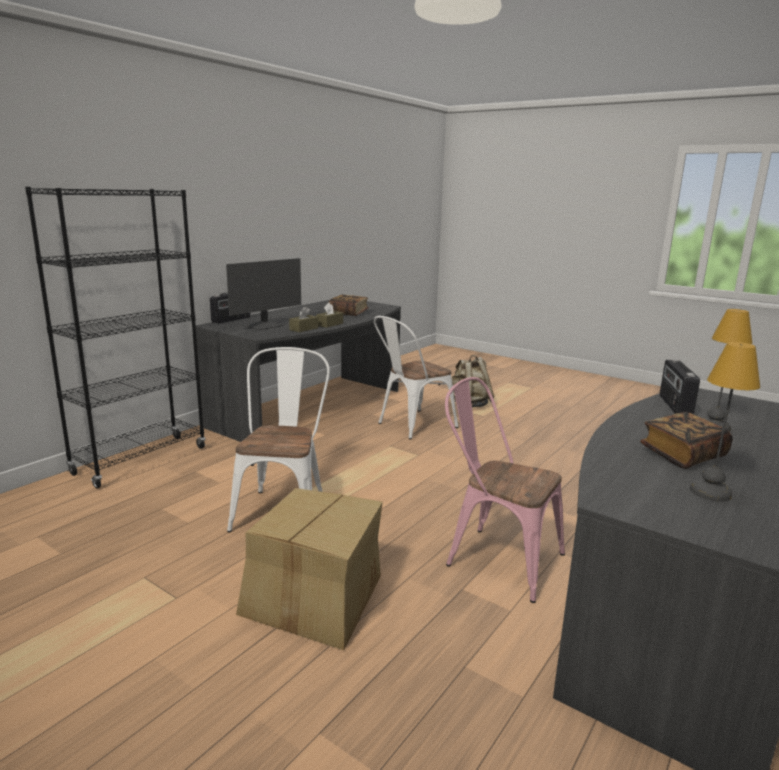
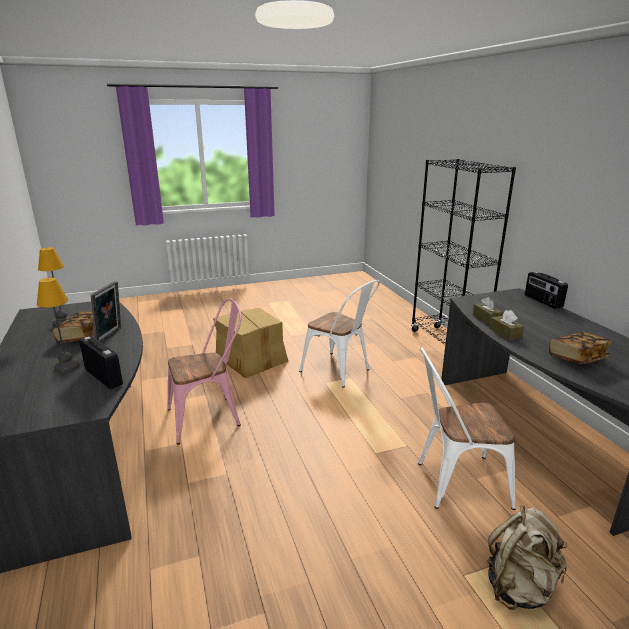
camera: 125 degrees right, 5 degrees up
monitor [226,258,301,330] -> none
white chair [374,316,458,439] -> white chair turned 90 degrees counterclockwise [418,347,516,510]
none -> picture frame [91,281,121,343]

